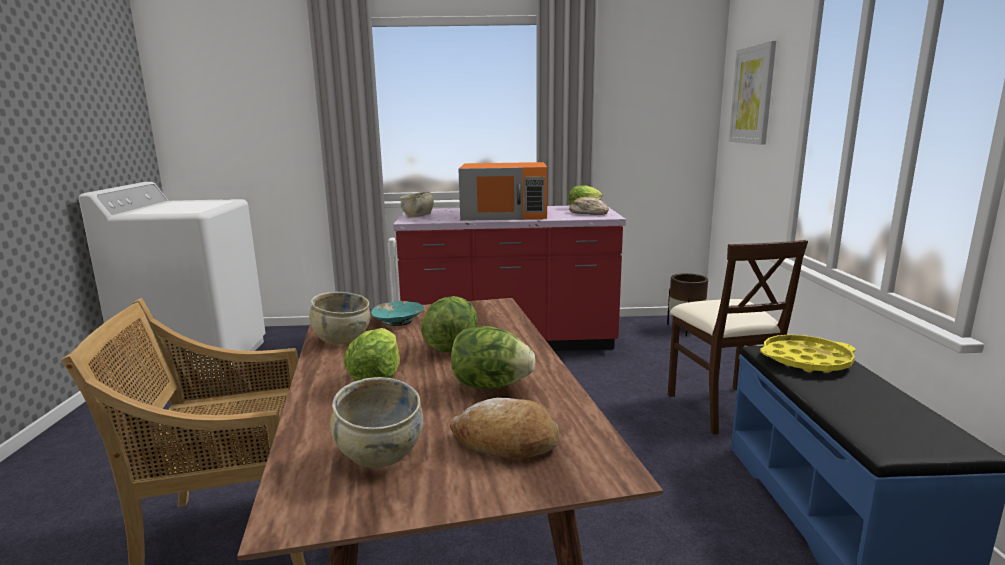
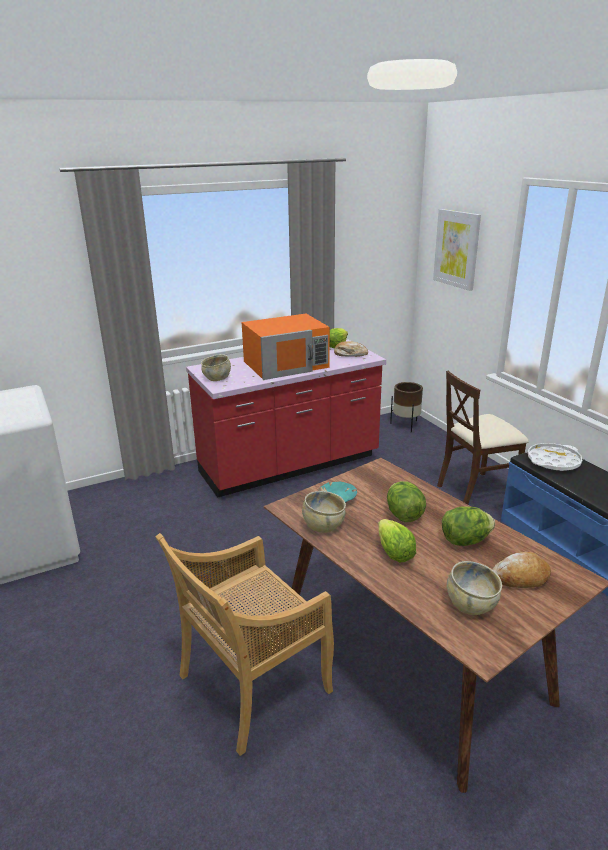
camera: 25 degrees left, 10 degrees up
beige chair [668,240,808,435] -> beige chair turned 105 degrees clockwise [437,371,529,504]
yellow tray [760,334,856,373] -> white tray [528,443,582,471]

